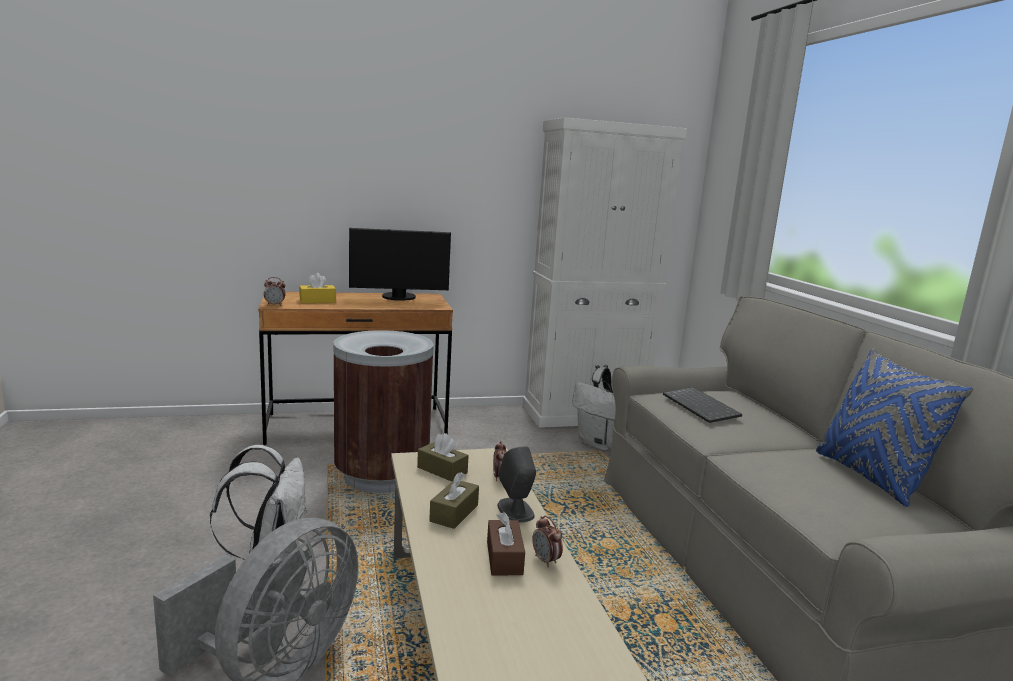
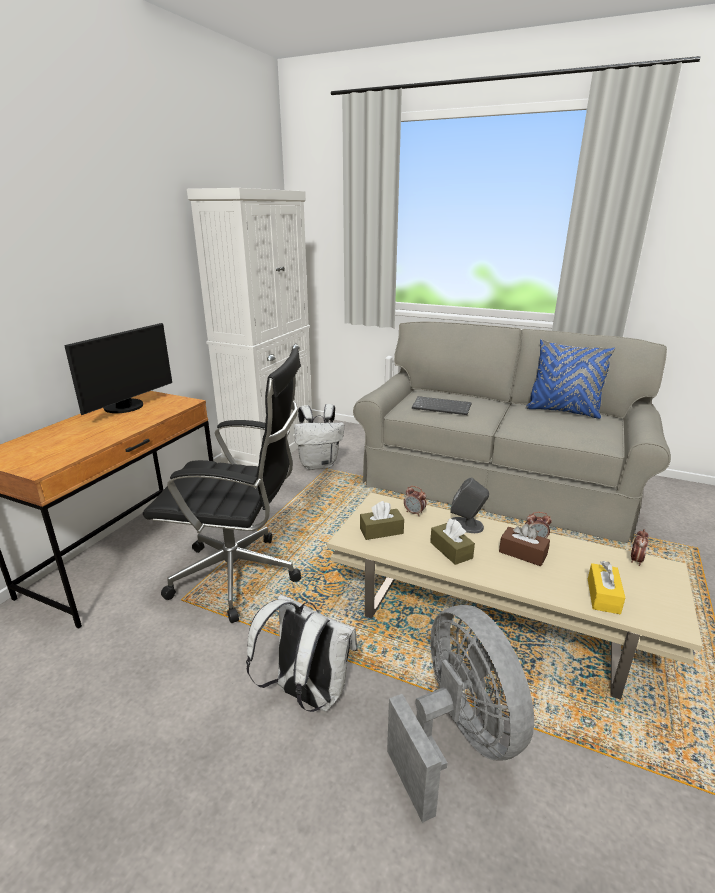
camera: 50 degrees left, 10 degrees up
alarm clock [264,277,286,306] -> alarm clock moved to [631,529,648,566]
yellow tissue box [299,273,336,303] -> yellow tissue box moved to [588,561,625,614]
brown trash can [333,330,434,493] -> black office chair [143,348,301,623]

